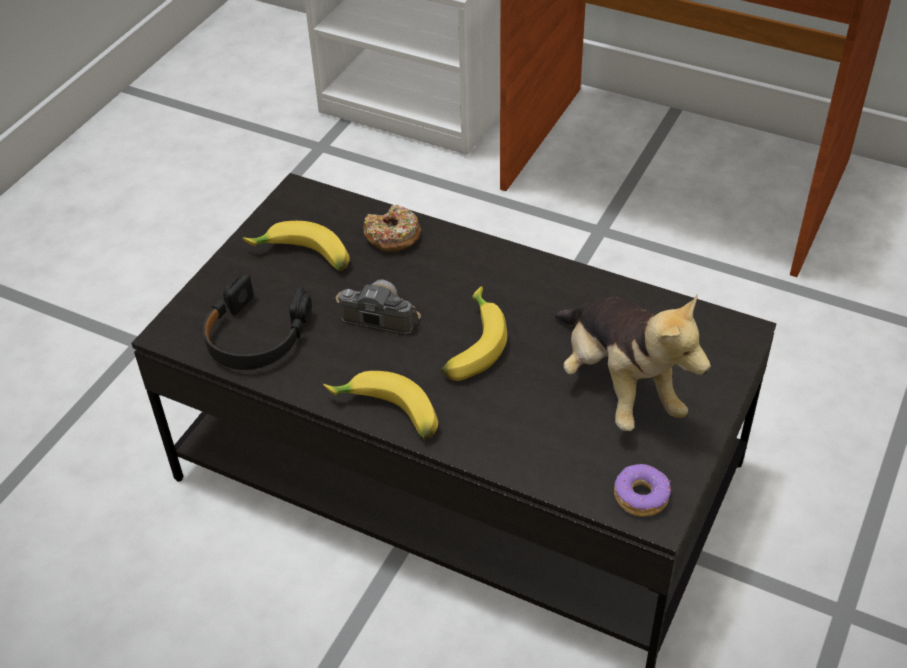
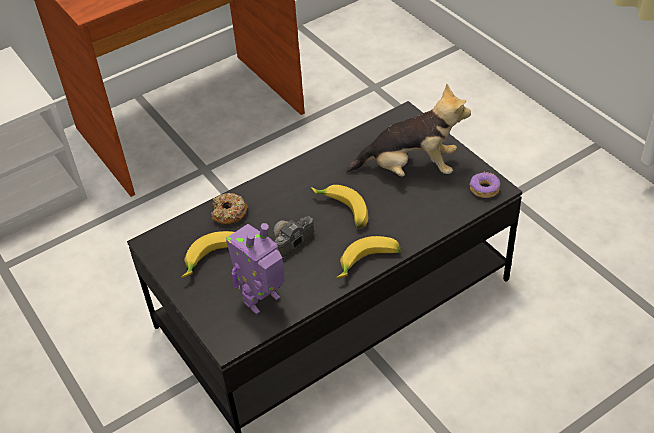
camera: 60 degrees left, 0 degrees up
black headphones [203,274,312,370] -> toy robot [226,223,285,315]

